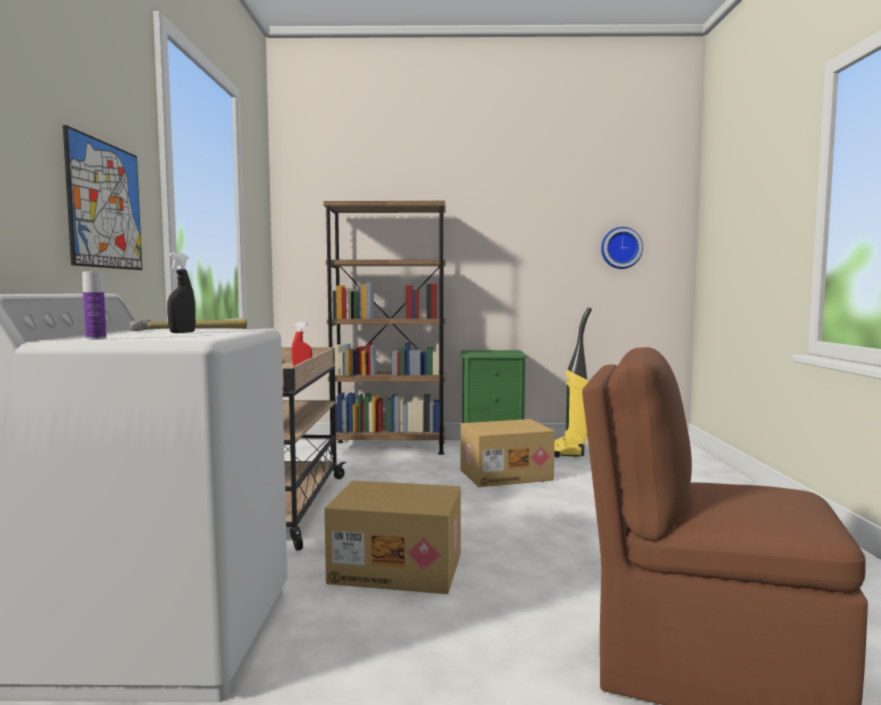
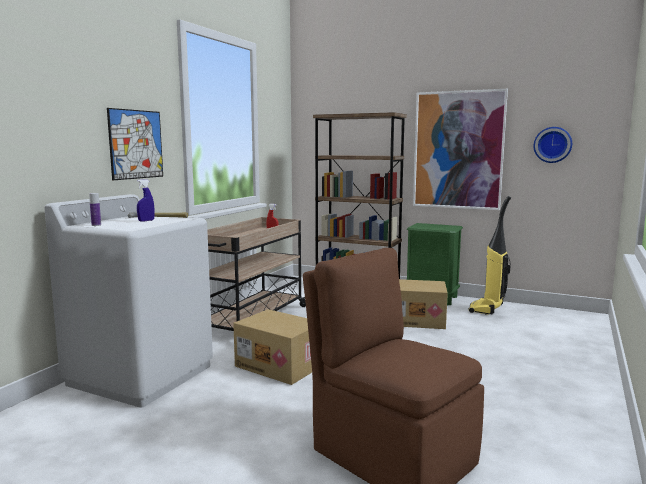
camera: 25 degrees right, 5 degrees up
black spray bottle [167,253,196,333] -> blue spray bottle [137,179,155,221]
none -> picture [413,89,508,210]

